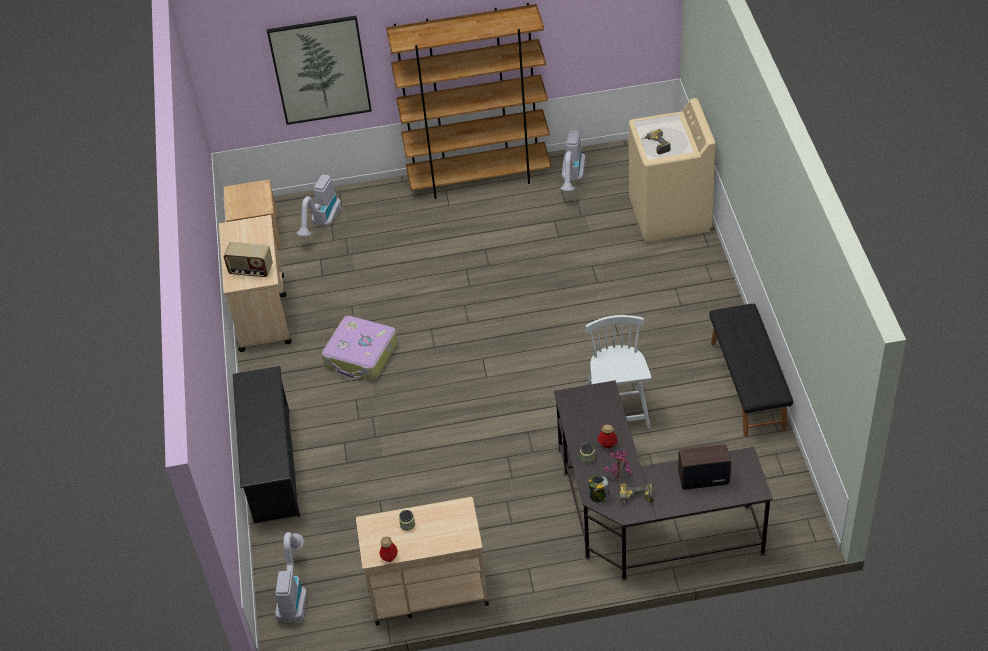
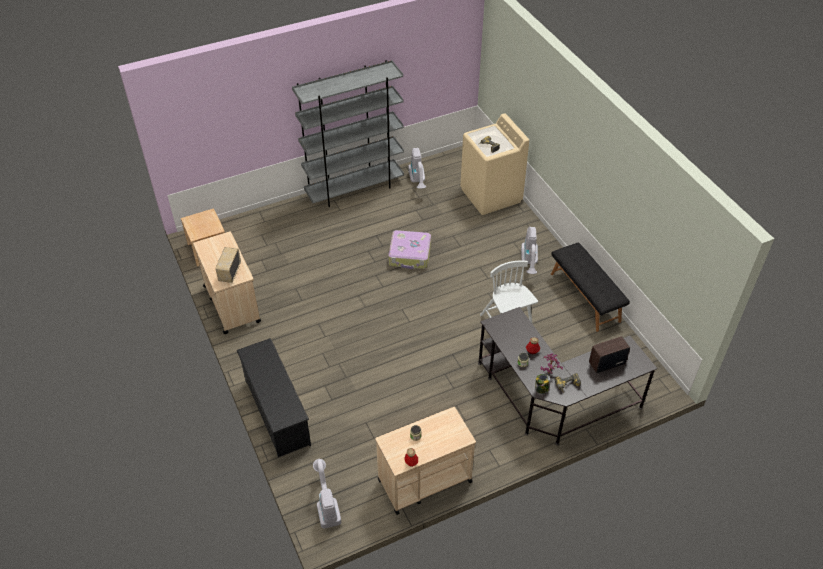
camera: 20 degrees left, 0 degrees up
radio [223,242,273,277] -> radio turned 105 degrees clockwise [216,247,241,283]
picture [267,16,372,125] -> none
vacuum cleaner [297,174,342,236] -> vacuum cleaner moved to [521,227,538,274]
suitcase [322,316,398,380] -> suitcase moved to [388,230,431,269]
brown bookcase [386,3,551,199] -> grey bookcase [292,60,404,207]

